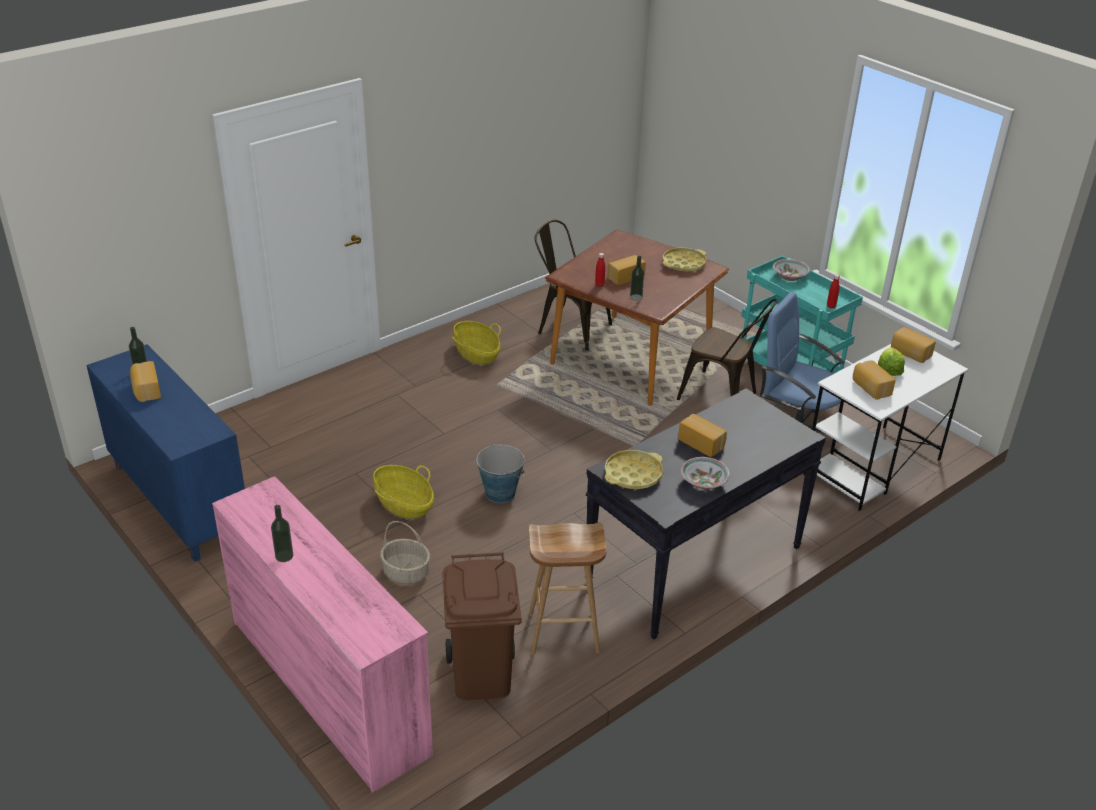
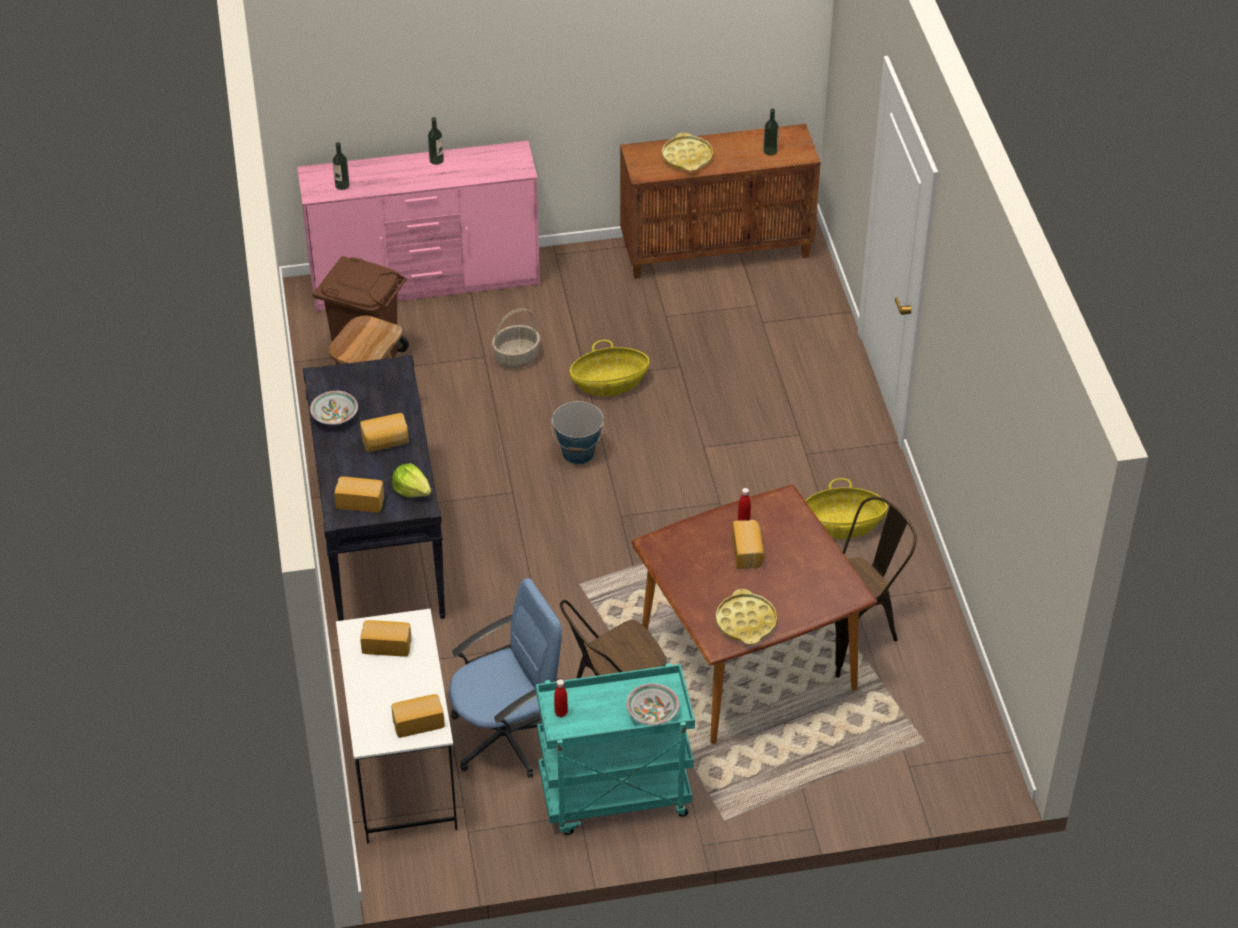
camera: 120 degrees right, 10 degrees up
blue cabinet [86,344,245,562] -> brown cabinet [620,124,821,279]
bread [130,361,161,402] -> bread moved to [334,477,384,513]
yellow tray [605,450,663,489] -> yellow tray moved to [662,133,713,171]
bottle [630,256,645,301] -> bottle moved to [333,142,350,190]
lettuce [878,347,905,376] -> lettuce moved to [392,463,431,497]

